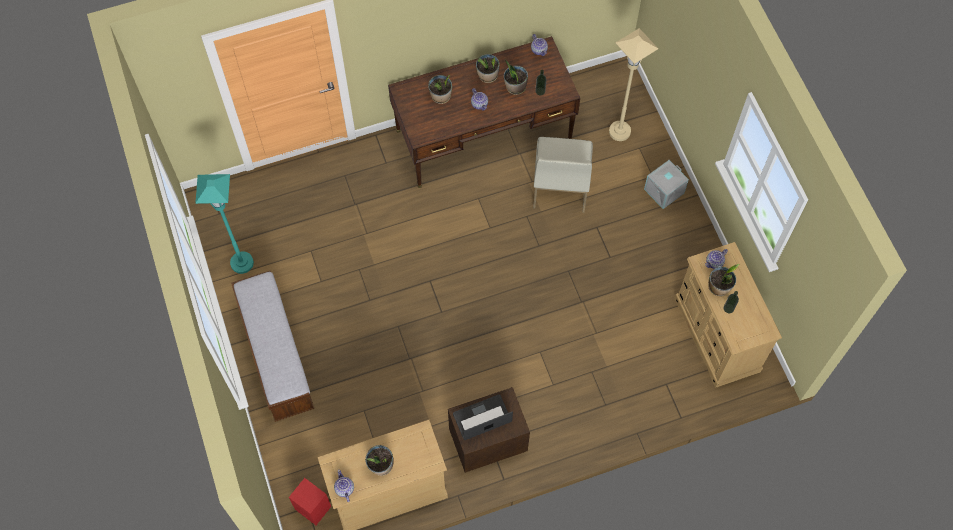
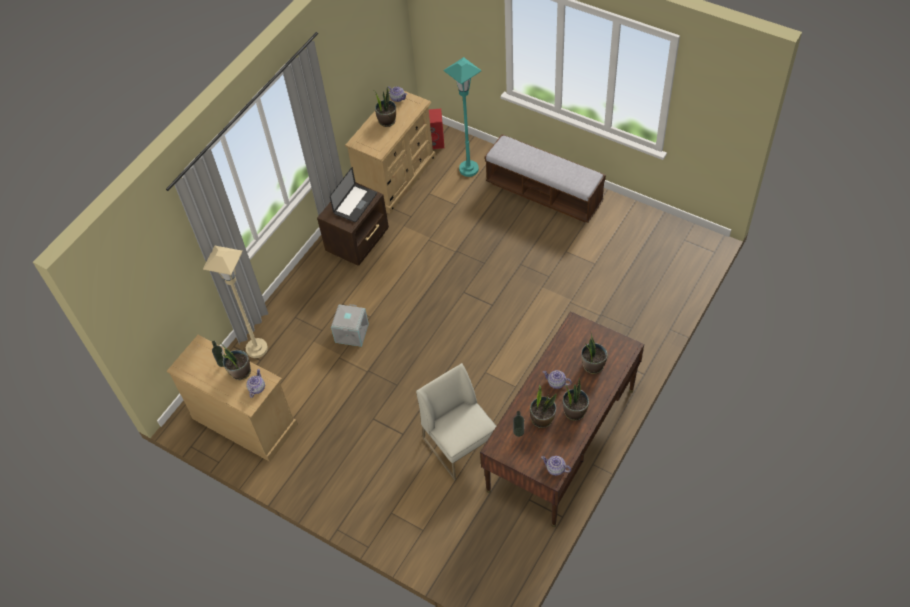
camera: 145 degrees right, 10 degrees down
turquoise floor lamp [195,174,254,274] -> turquoise floor lamp moved to [443,57,482,177]
beige floor lamp [609,28,658,141] -> beige floor lamp moved to [203,246,268,358]
grey storage box [644,160,689,209] -> grey storage box moved to [331,304,369,347]

